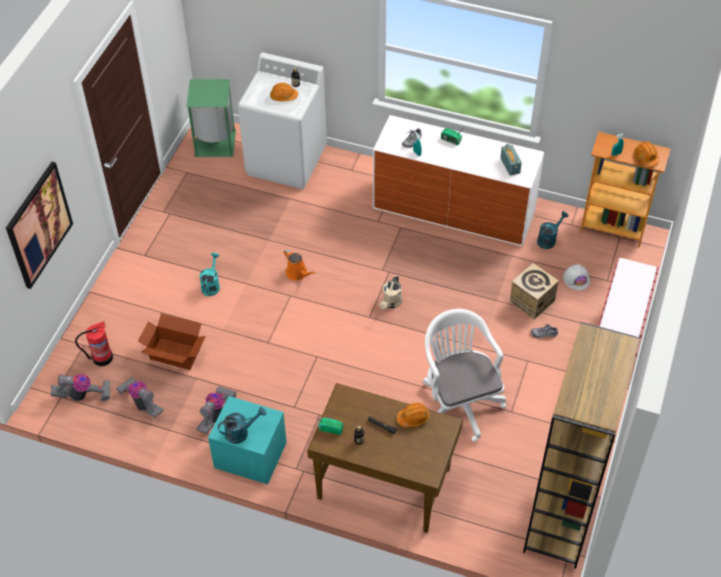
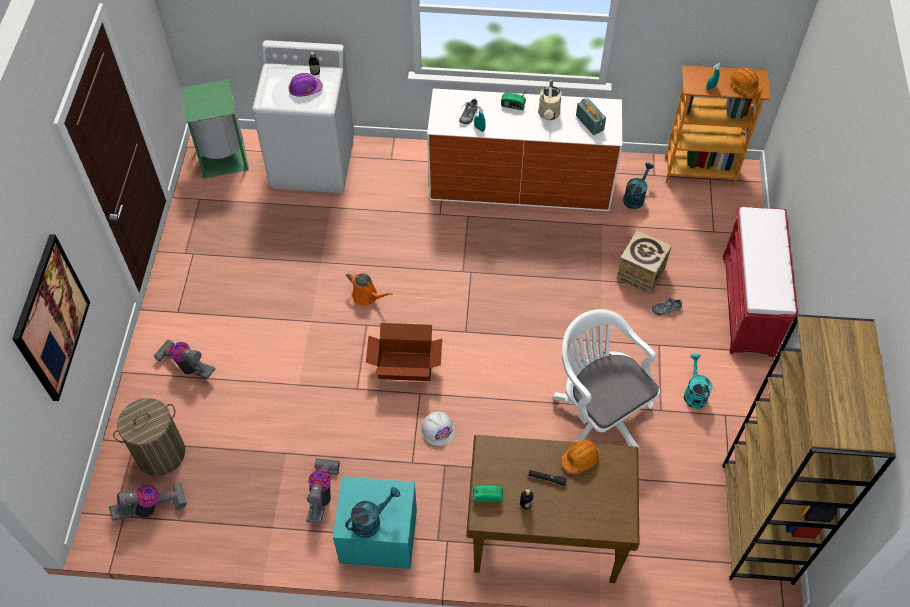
camera: 15 degrees left, 5 degrees up
fire extinguisher [75,321,113,366] -> laundry basket [113,398,185,476]
vacuum cleaner [116,377,164,418] -> vacuum cleaner moved to [154,340,216,379]
cardboard box [138,313,206,370] -> cardboard box moved to [366,323,442,381]
turquoise watering can [199,253,220,296] -> turquoise watering can moved to [684,354,712,409]
orange hard hat [270,83,298,101] -> purple hard hat [288,73,323,97]
beige watering can [379,275,402,310] -> beige watering can moved to [538,80,562,120]
white hard hat [563,264,590,290] -> white hard hat moved to [421,412,455,446]

